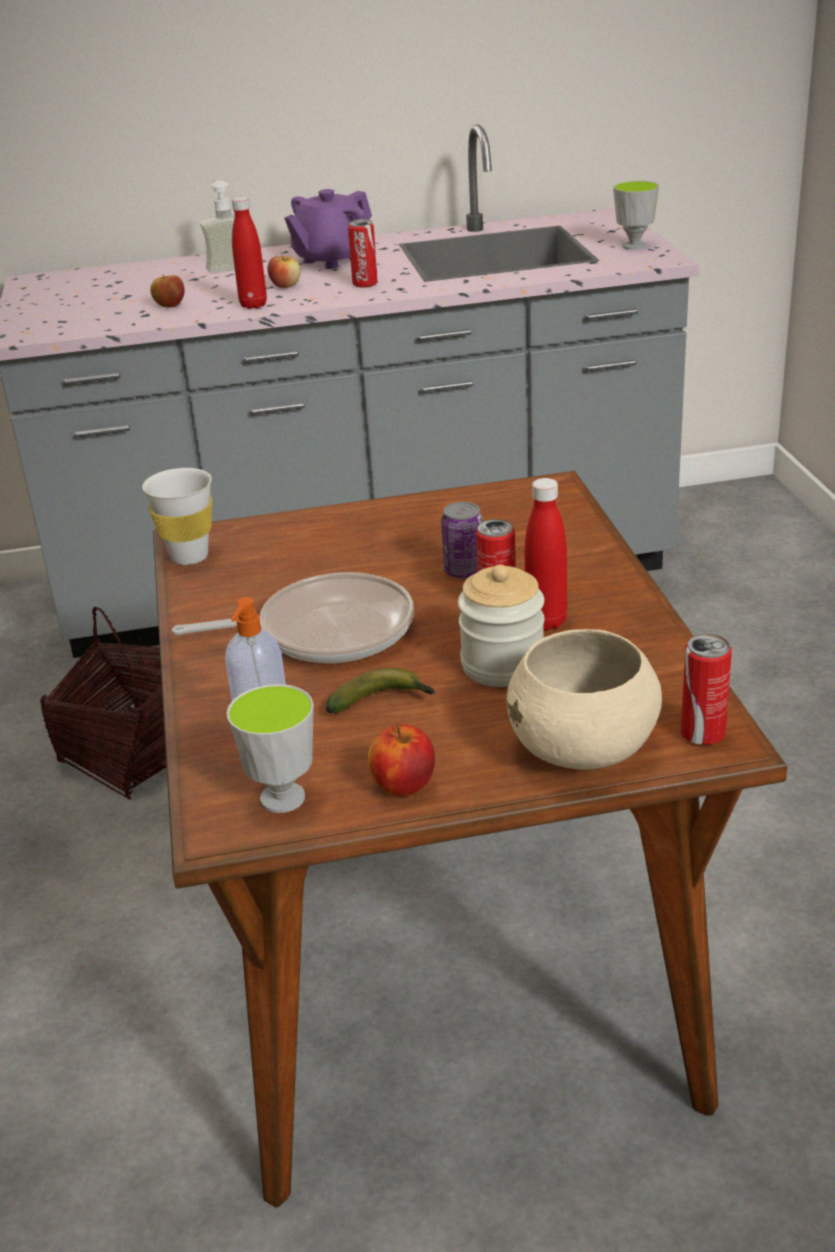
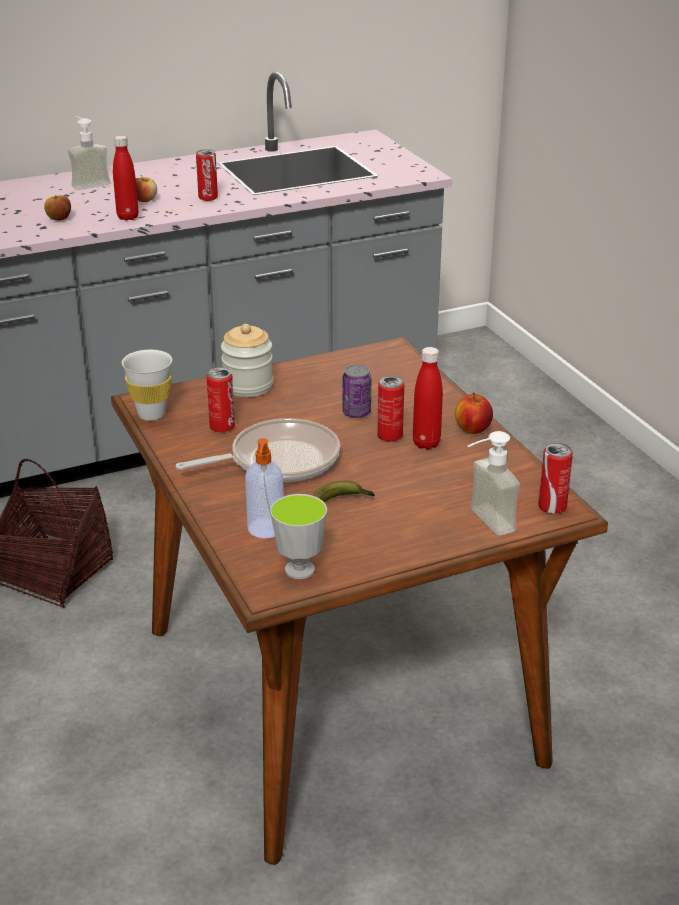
camera: 15 degrees left, 0 degrees up
purple teapot [284,189,372,269] -> none
apple [368,723,435,796] -> apple moved to [455,392,493,434]
jar [458,564,545,687] -> jar moved to [221,324,273,397]
beige bowl [507,629,662,770] -> soap dispenser [468,431,520,536]
cup [613,180,659,250] -> none
none -> can [206,367,235,432]

